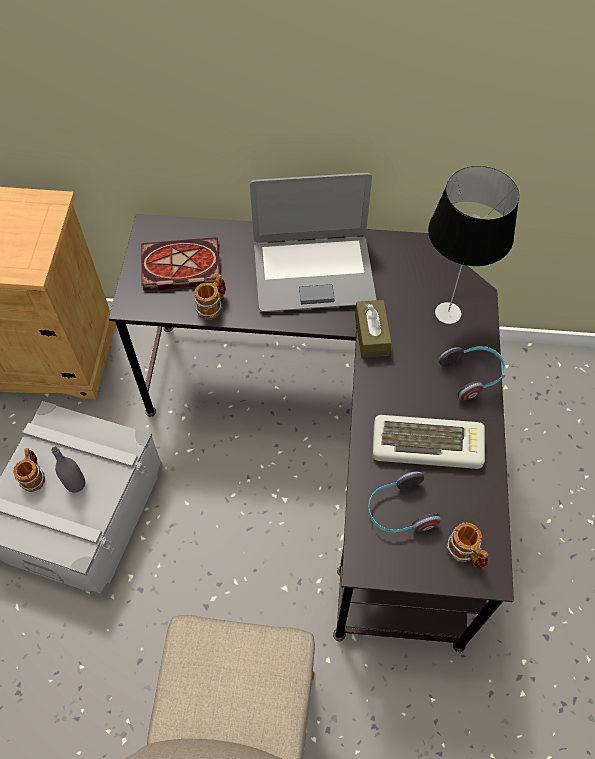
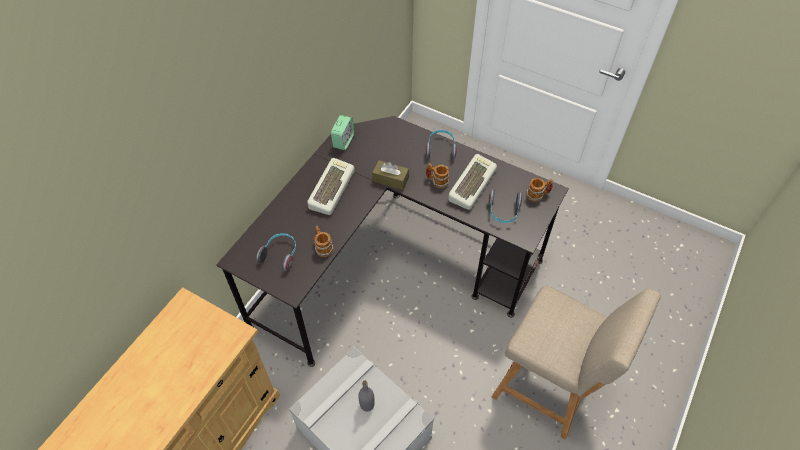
camera: 65 degrees left, 5 degrees down
mug [13,448,45,492] -> mug moved to [426,163,449,189]
book [141,237,220,290] -> headphones [256,233,296,271]
laptop [250,173,376,312] -> keyboard [307,158,355,215]
table lamp [428,166,519,324] -> none
none -> alarm clock [331,115,354,150]

